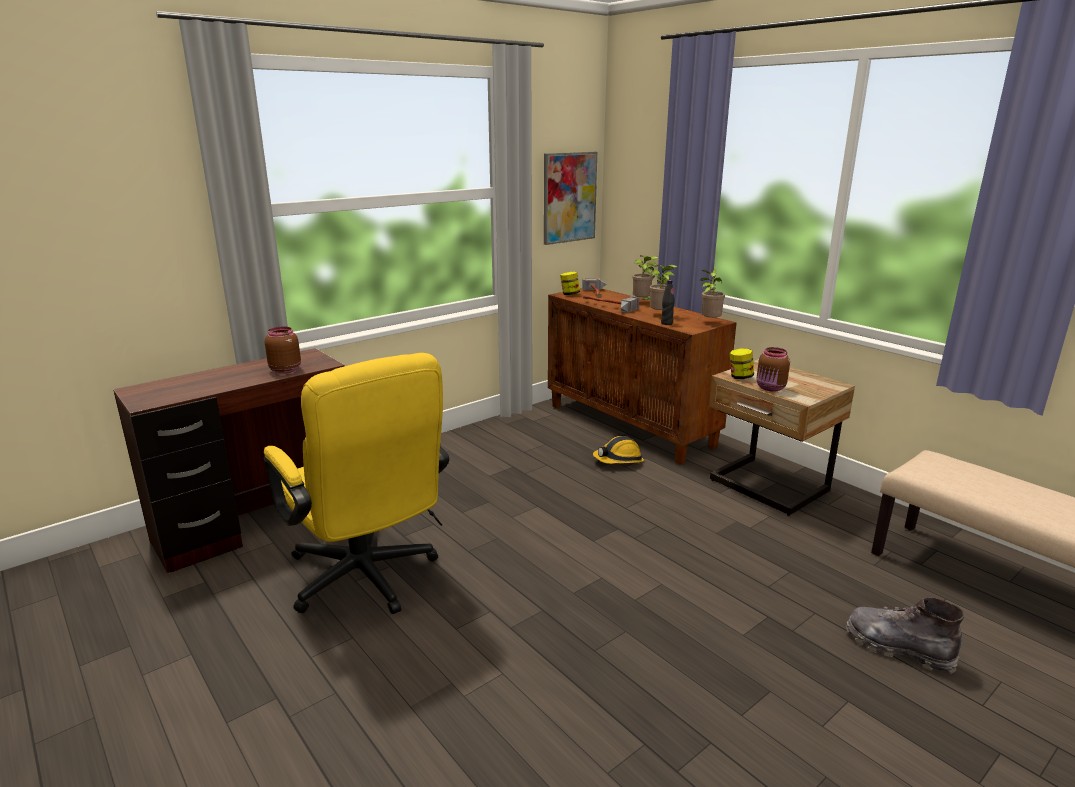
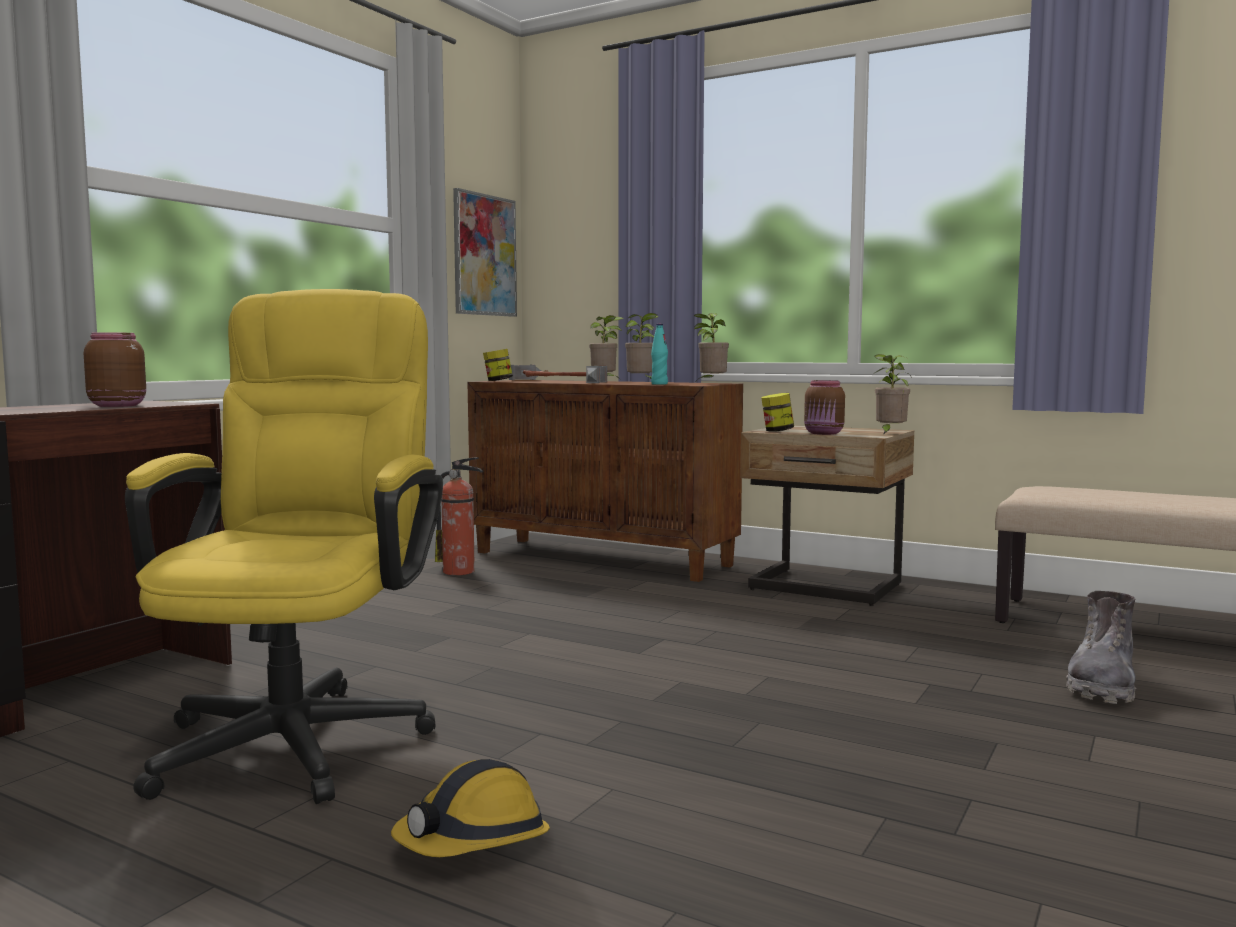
camera: 20 degrees left, 15 degrees down
yellow office chair [264,353,449,614] -> yellow office chair turned 120 degrees counterclockwise [125,289,443,804]
hard hat [593,436,644,464] -> hard hat moved to [391,759,550,857]
black bottle [661,280,675,325] -> turquoise bottle [651,324,668,385]
grey boot [846,597,964,674] -> grey boot turned 75 degrees counterclockwise [1066,591,1136,704]
none -> fire extinguisher [435,457,483,575]
none -> potted plant [875,354,912,435]

